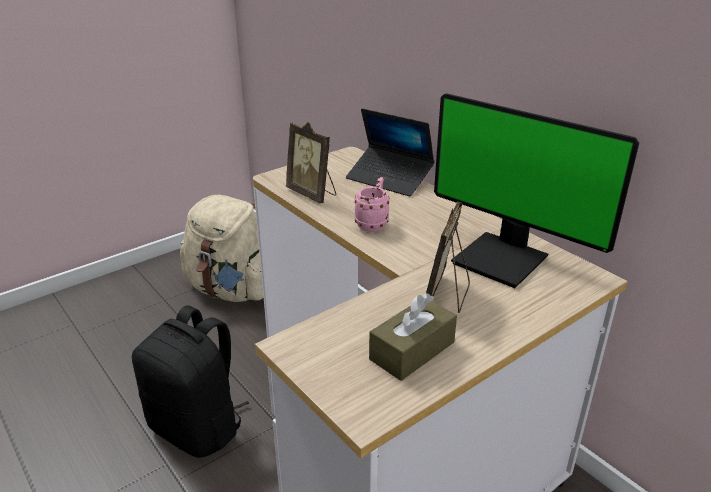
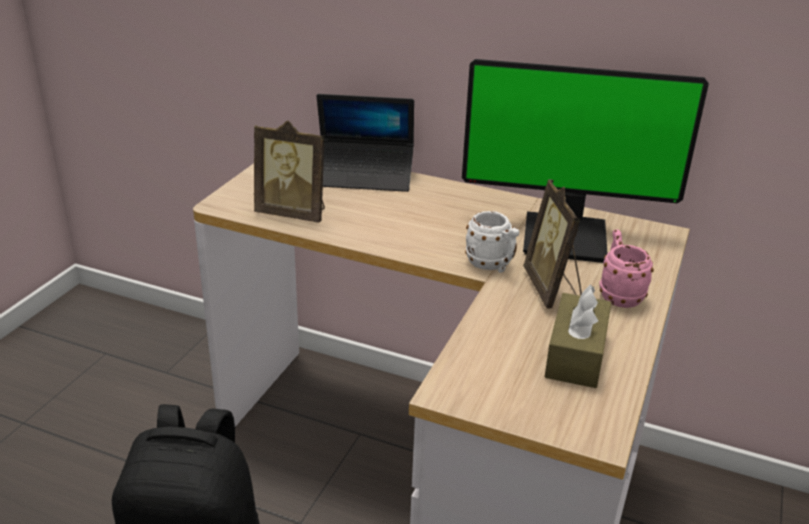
camera: 30 degrees left, 0 degrees up
beige backpack [180,195,264,302] -> none
pink mug [354,177,390,232] -> pink mug moved to [599,230,654,308]
none -> white mug [465,211,519,273]

